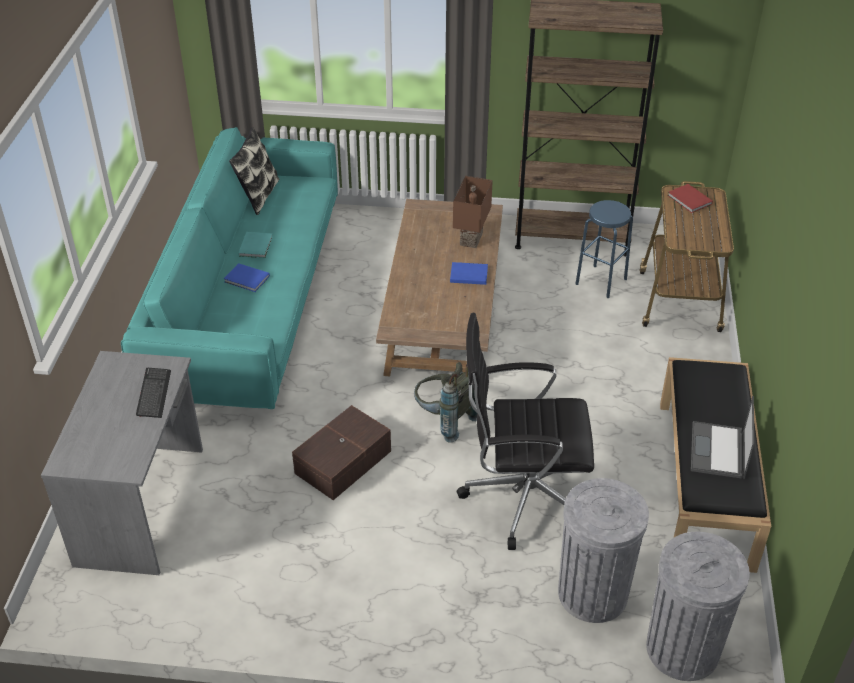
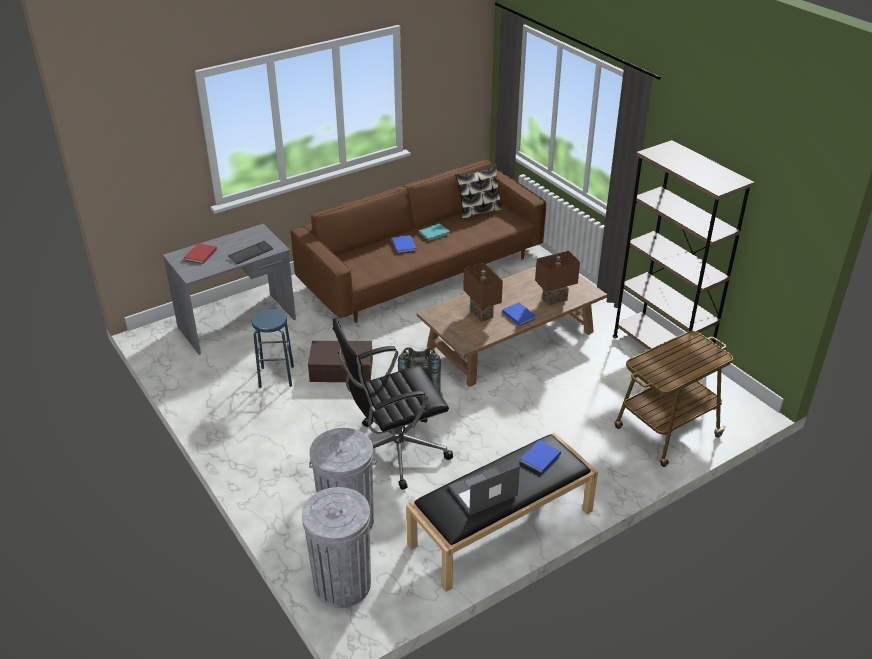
camera: 50 degrees right, 5 degrees down
turquoise sofa [121,127,338,409] -> brown sofa [291,160,546,323]
black office chair [457,313,594,550] -> black office chair turned 75 degrees counterclockwise [333,318,453,490]
blue stool [576,200,633,298] -> blue stool moved to [251,309,294,388]
red book [667,184,713,213] -> red book moved to [184,243,217,264]
none -> brown table lamp [463,262,503,322]
none -> blue book [520,440,561,474]

